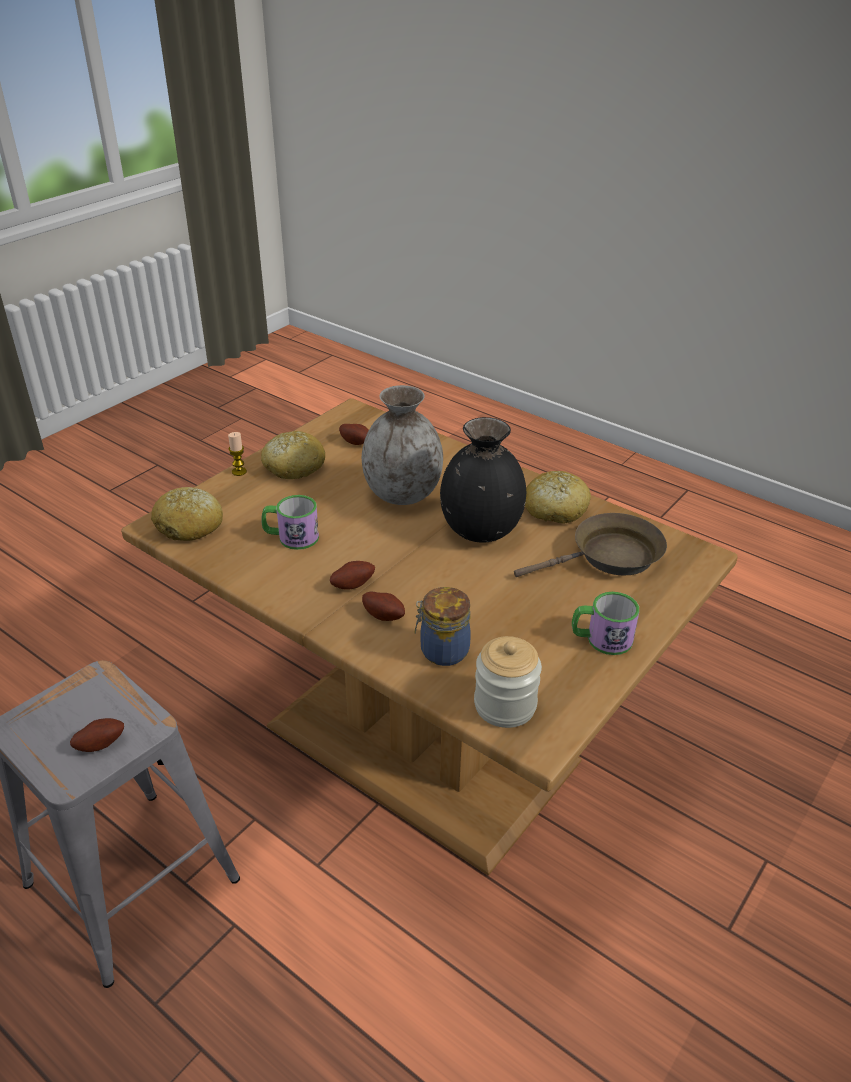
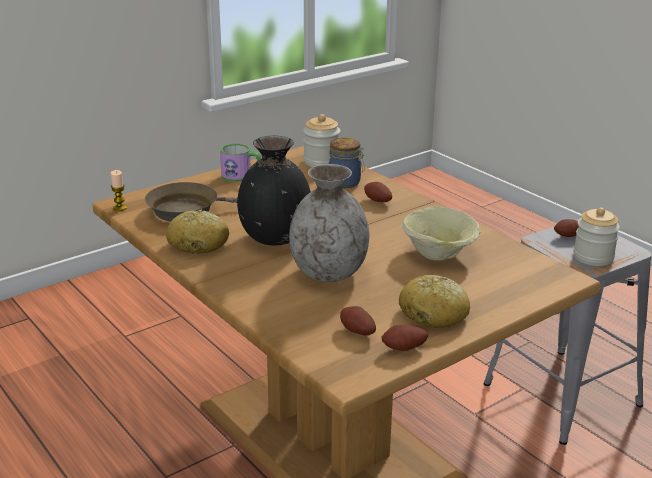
camera: 165 degrees left, 10 degrees down
bread [151,487,223,541] -> none
candle [228,432,247,476] -> candle moved to [111,170,127,211]
mug [261,495,319,550] -> beige bowl [401,206,481,261]
potato [330,561,375,590] -> potato moved to [382,325,428,351]
none -> jar [573,207,620,266]

